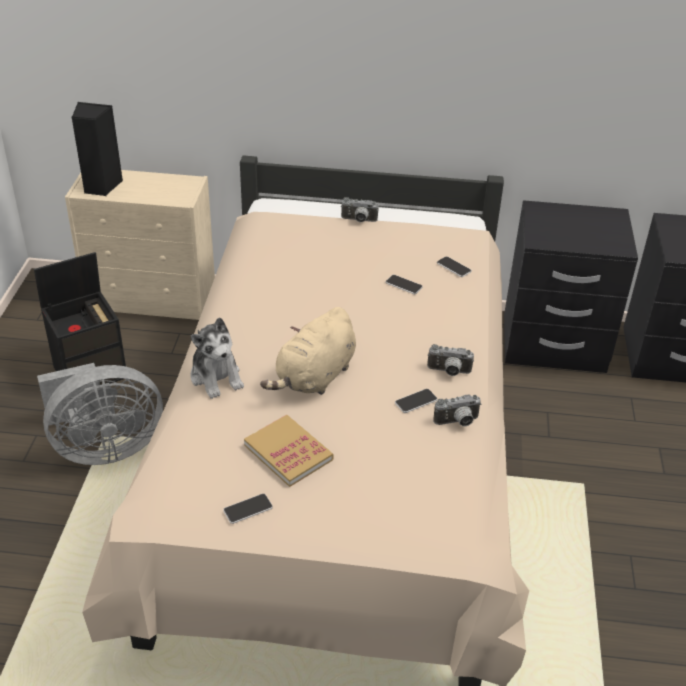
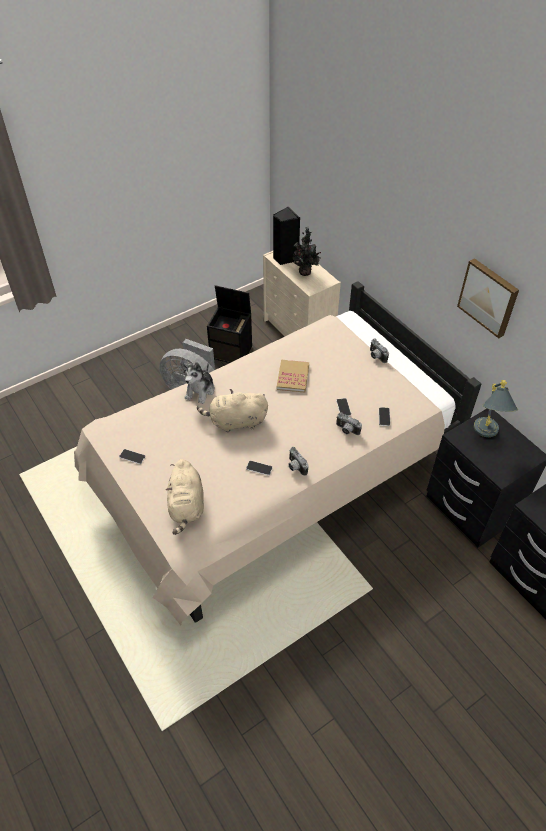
camera: 50 degrees right, 10 degrees up
book [244,415,334,487] -> book moved to [277,360,309,393]
camera [433,394,482,427] -> camera moved to [336,412,362,435]
none -> beige plush toy [166,459,204,535]
none -> potted plant [293,227,321,276]
none -> picture [457,258,519,338]
none -> grey table lamp [474,380,518,437]

